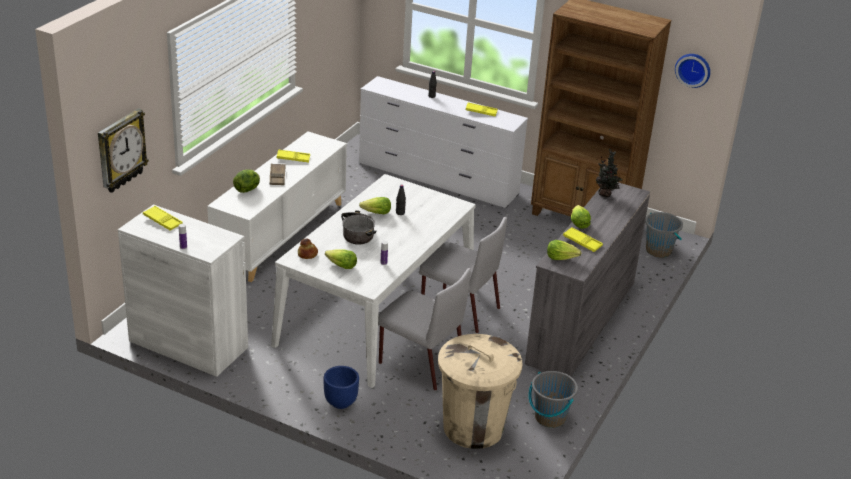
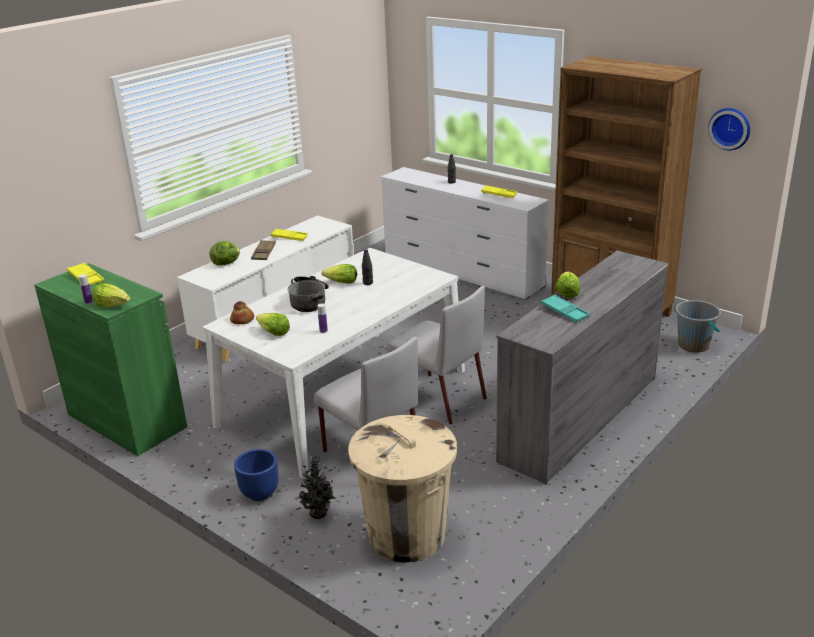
camera: 15 degrees right, 5 degrees down
wall clock [98,108,149,193] -> none
white cabinet [118,204,248,377] -> green cabinet [34,263,187,456]
grey bucket [529,371,578,428] -> none
lettuce [547,240,581,260] -> lettuce moved to [92,283,130,307]
yellow tray [563,227,603,252] -> turquoise tray [541,295,590,323]
potted plant [596,148,623,197] -> potted plant moved to [299,455,336,519]

